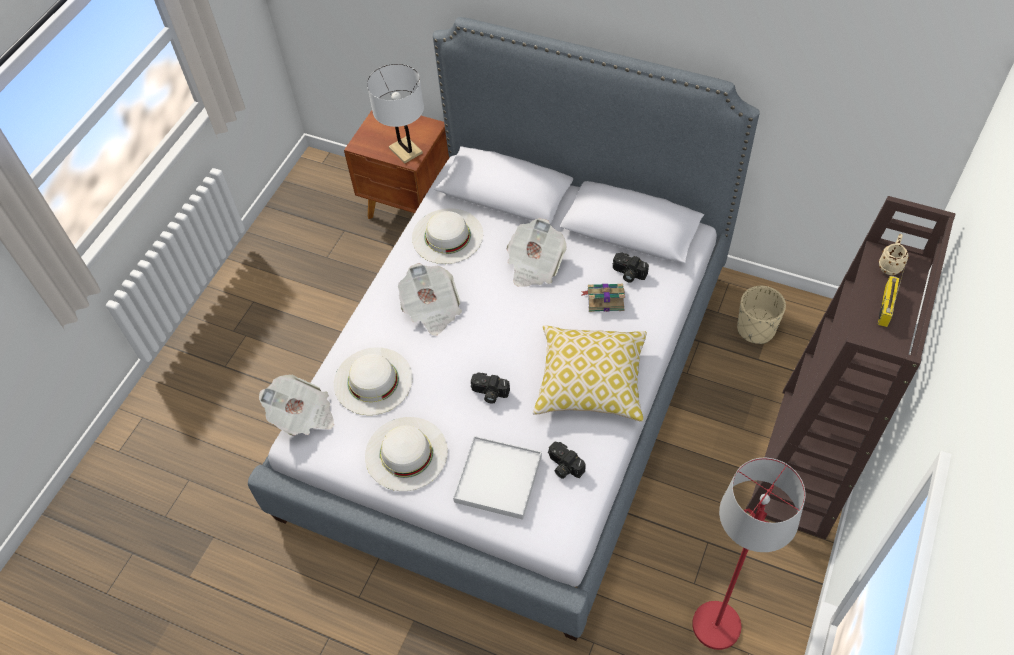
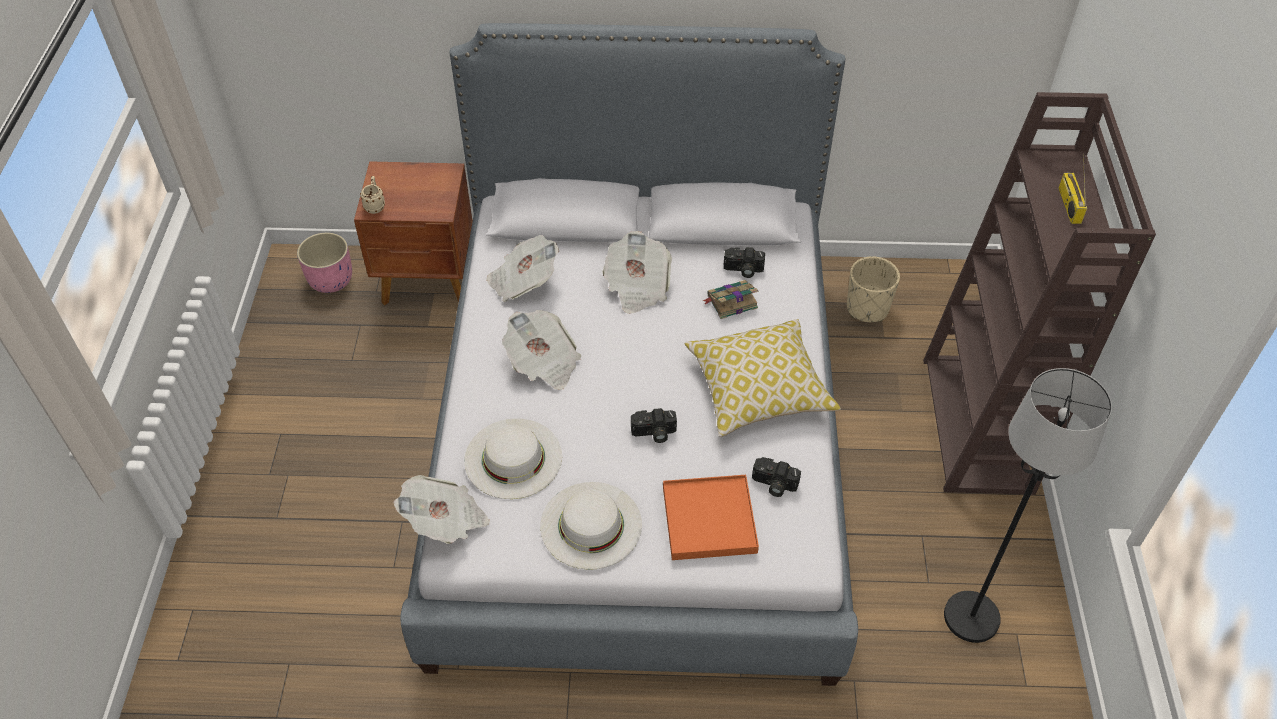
camera: 25 degrees left, 5 degrees down
white table lamp [367,64,424,164] -> none
white hat [412,208,483,264] -> newspaper [486,235,559,302]
white tray [453,436,542,520] -> orange tray [663,475,759,560]
red floor lamp [692,458,806,650] -> black floor lamp [944,368,1112,643]
beige mug [878,234,909,275] -> beige mug moved to [360,176,385,214]
none -> pink planter [297,232,352,293]

